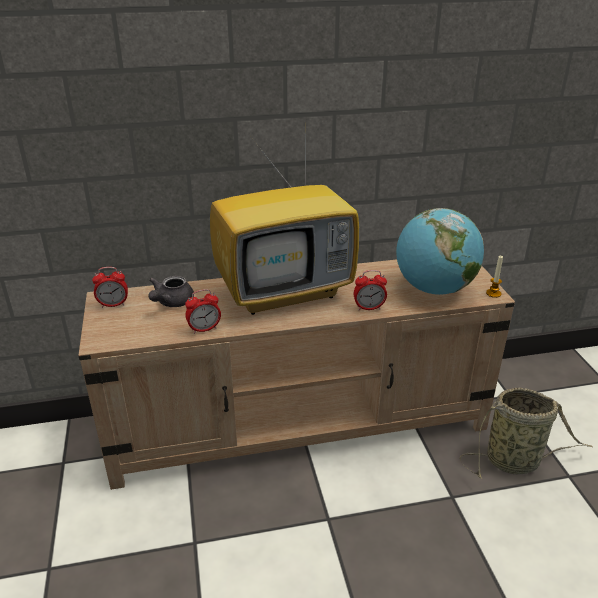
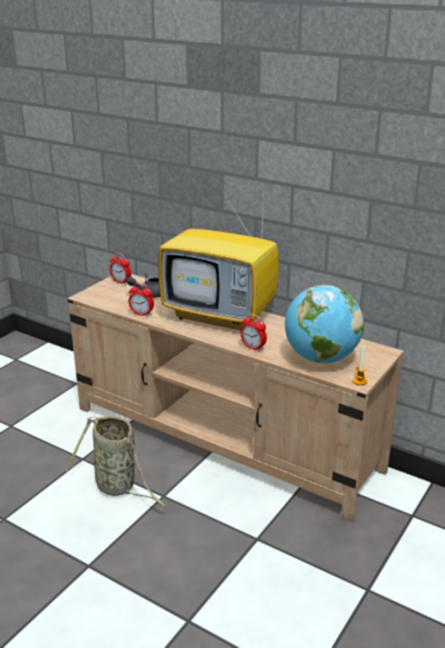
camera: 45 degrees right, 5 degrees down
basket [459,387,593,478] -> basket moved to [66,416,168,507]

